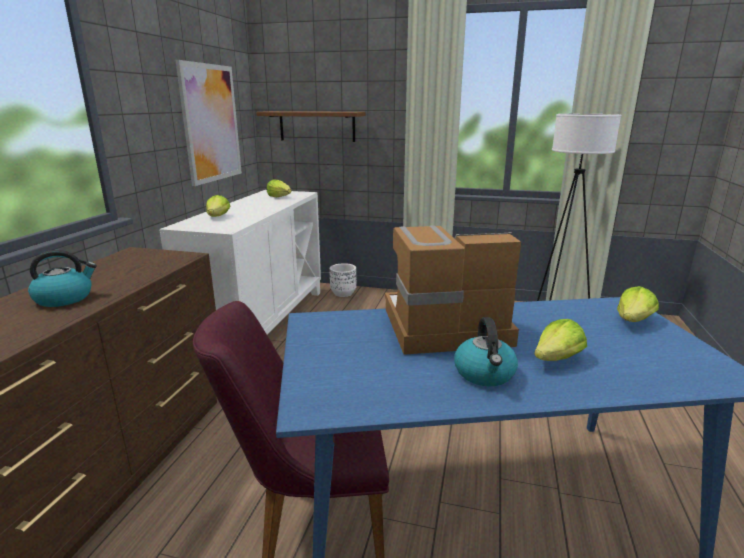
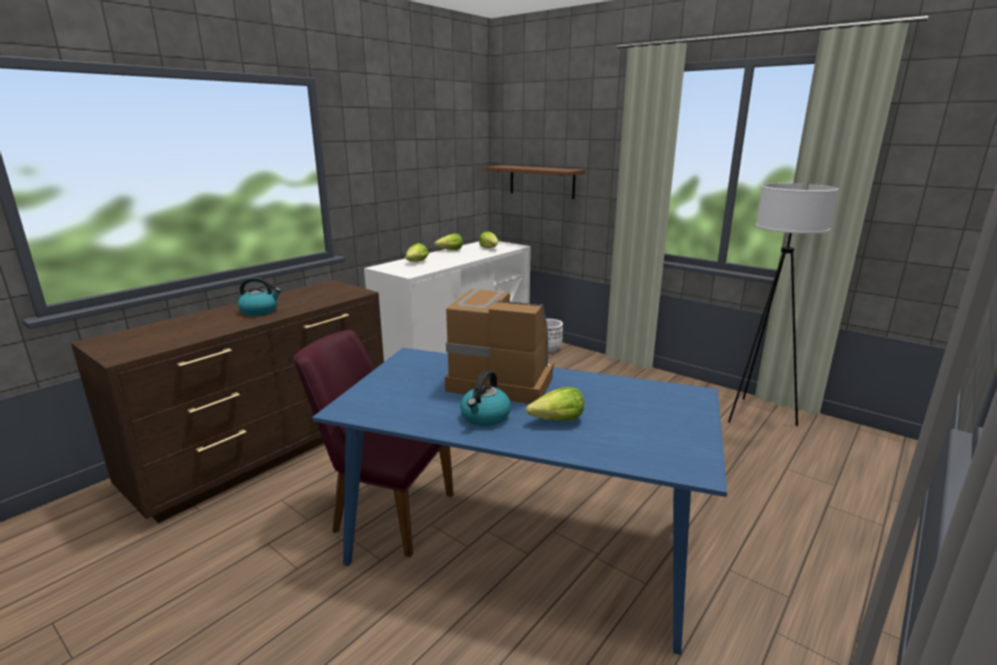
camera: 25 degrees right, 0 degrees up
picture [175,60,242,186] -> none
lettuce [617,286,659,322] -> lettuce moved to [434,233,463,250]

